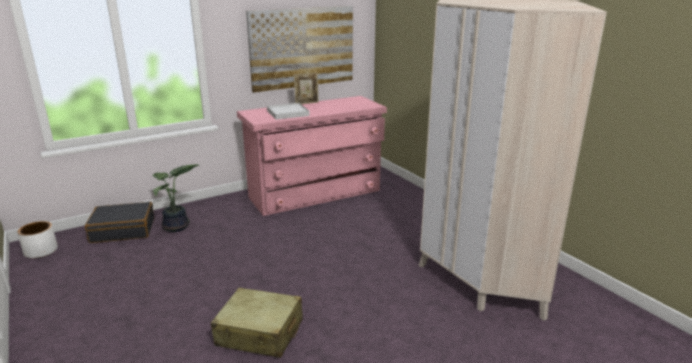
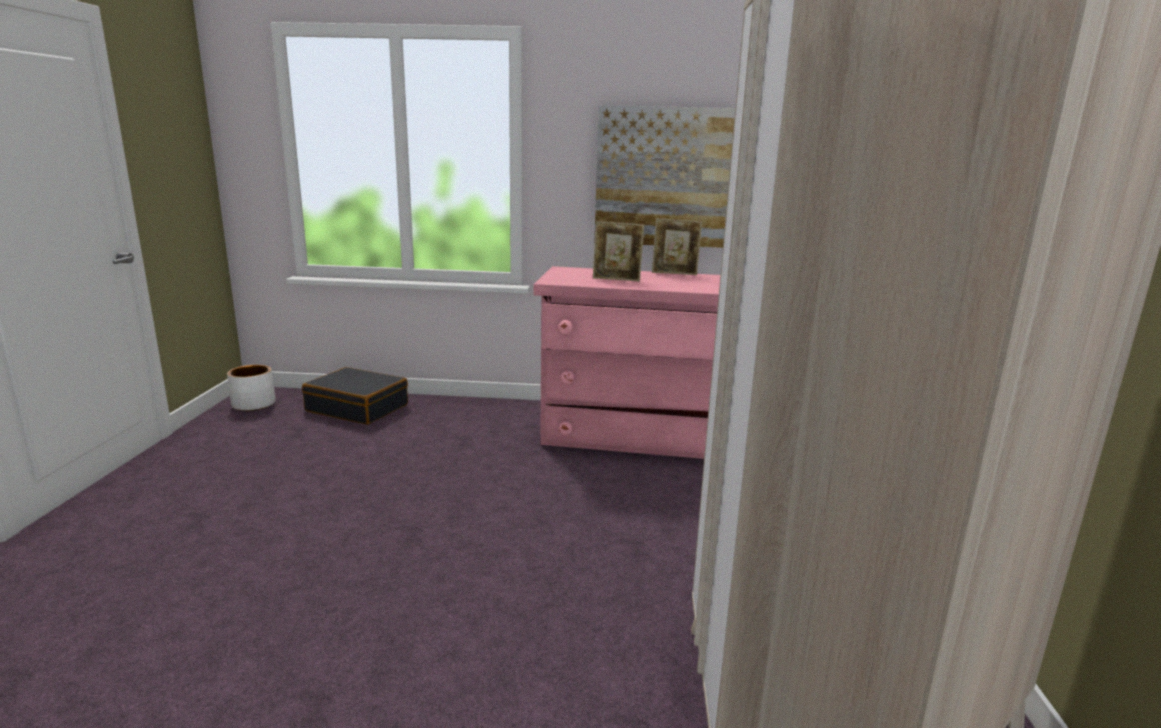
camera: 35 degrees right, 5 degrees down
potted plant [153,164,199,232] -> none
beige suitcase [211,288,303,358] -> none
white tray [267,103,310,120] -> picture frame [593,221,644,282]

